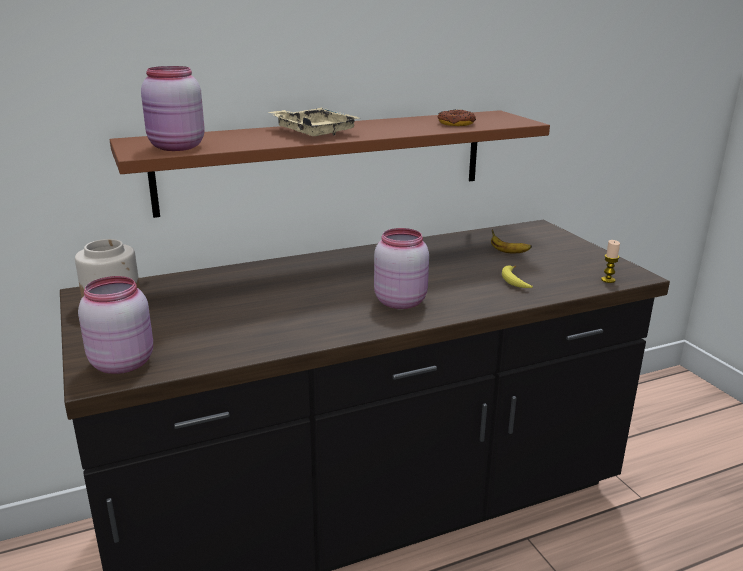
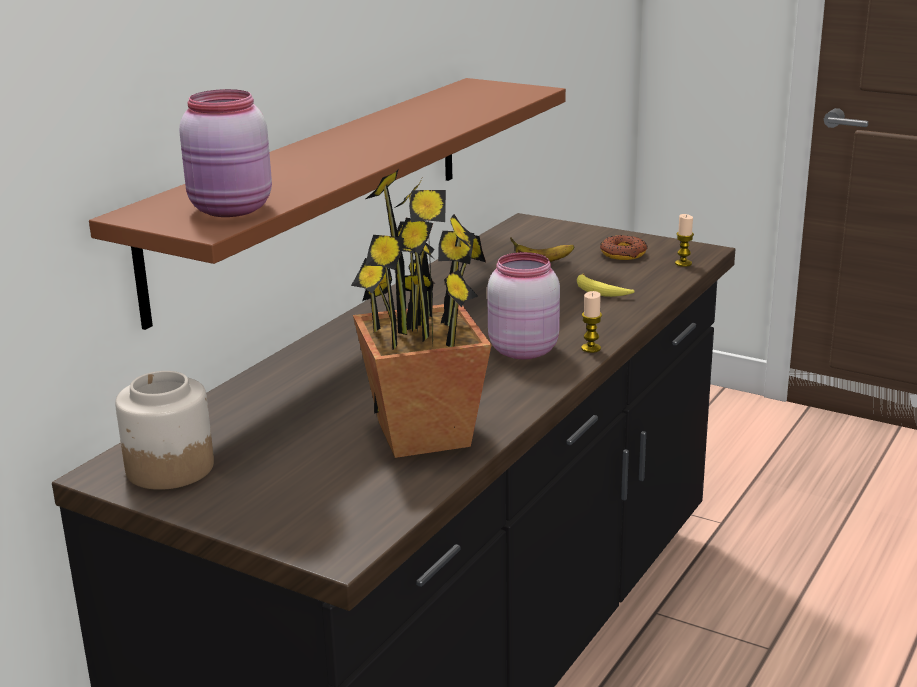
camera: 35 degrees left, 0 degrees up
pink jar [78,276,153,374] -> none
beige tray [268,108,360,136] -> none
donut [438,110,476,126] -> donut moved to [600,235,648,260]
none -> potted plant [351,169,491,458]
none -> candle [581,291,602,353]

